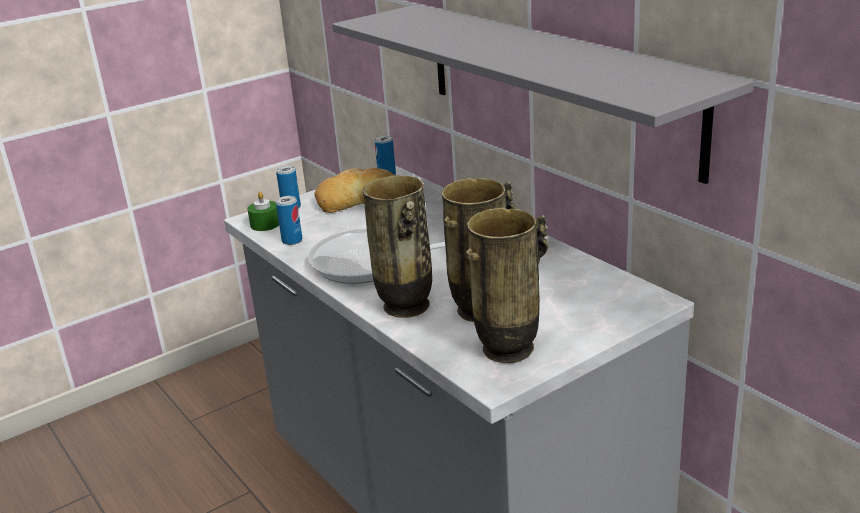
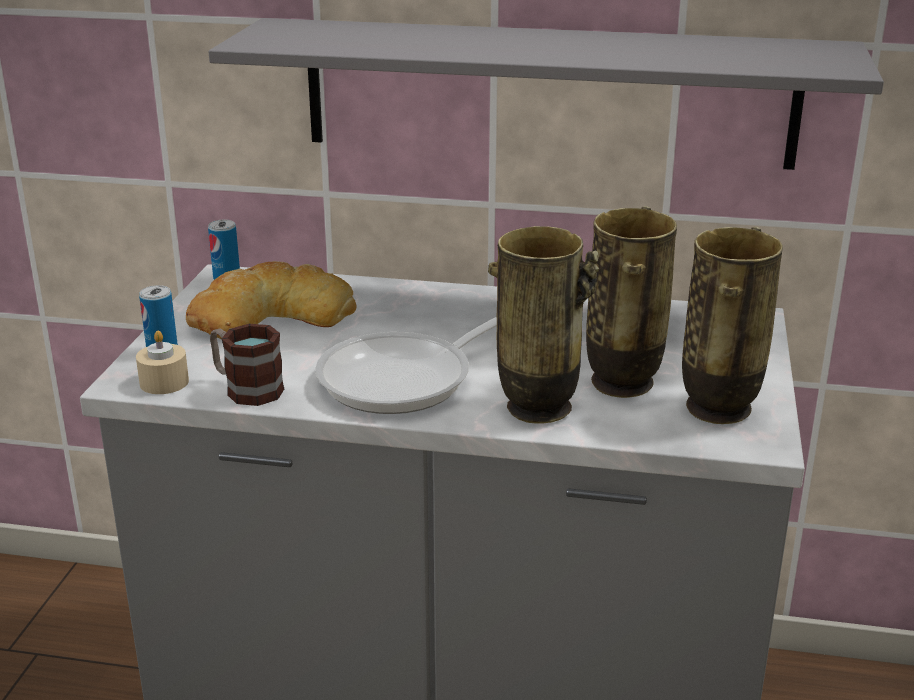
camera: 45 degrees left, 0 degrees up
green candle [247,192,279,231] -> beige candle [136,331,189,394]
can [276,196,302,245] -> mug [210,324,284,406]

